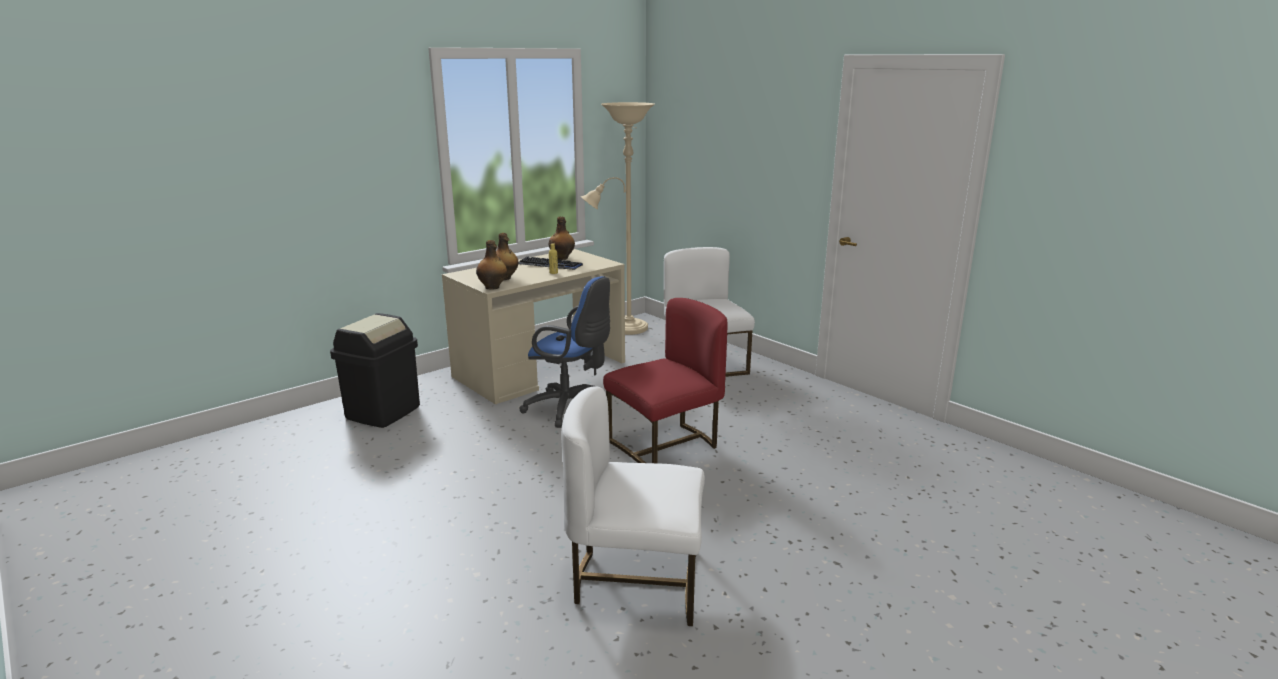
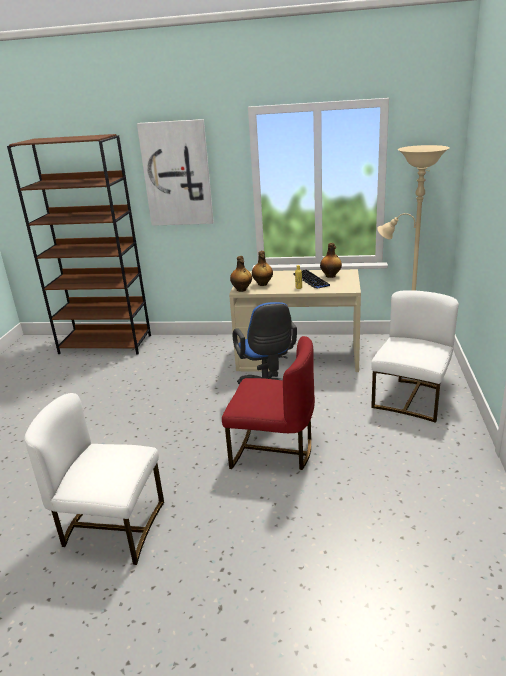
camera: 50 degrees right, 5 degrees up
black trash can [330,313,420,428] -> none
white chair [561,386,705,626] -> white chair turned 45 degrees counterclockwise [25,393,164,565]
none -> brown bookcase [7,134,151,355]
none -> picture [137,119,214,226]

